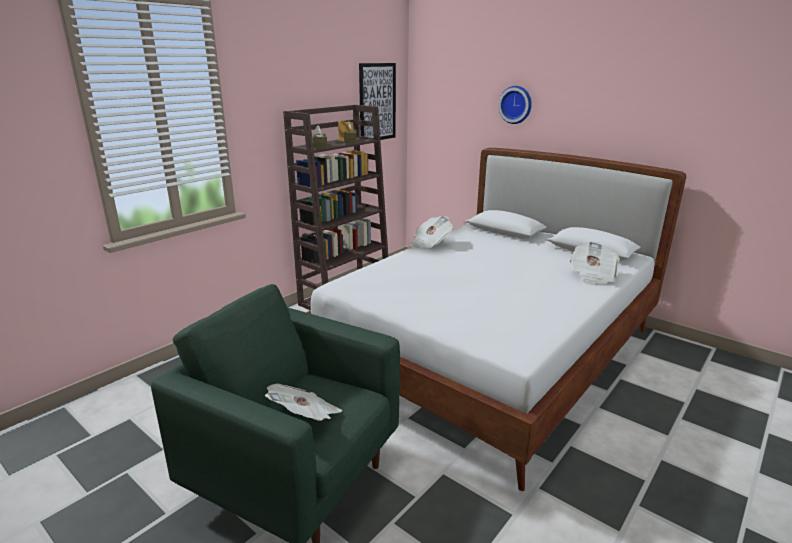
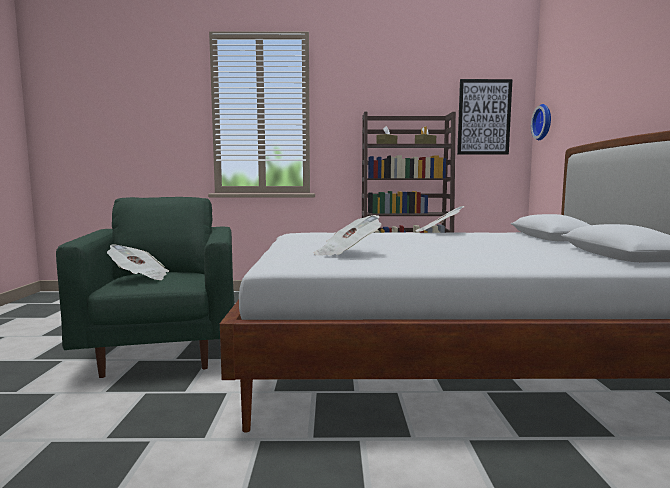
camera: 50 degrees right, 15 degrees down
wall clock [498,86,532,124] -> wall clock moved to [531,104,551,140]
newspaper [570,241,620,285] -> newspaper moved to [314,215,381,256]

